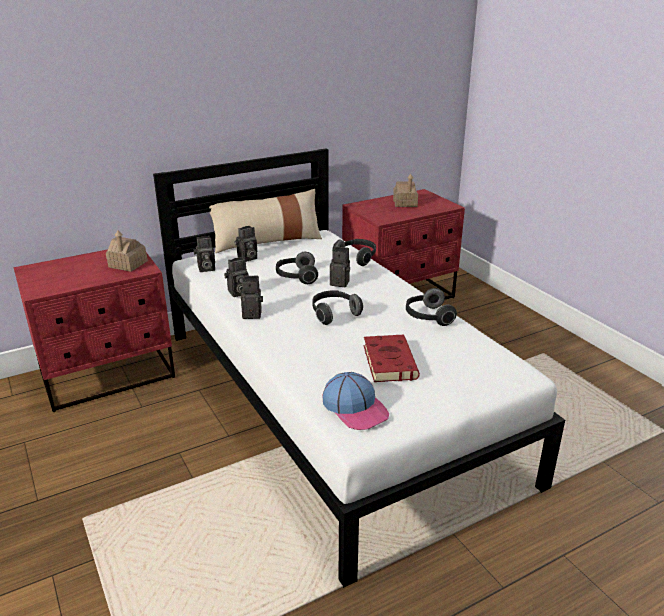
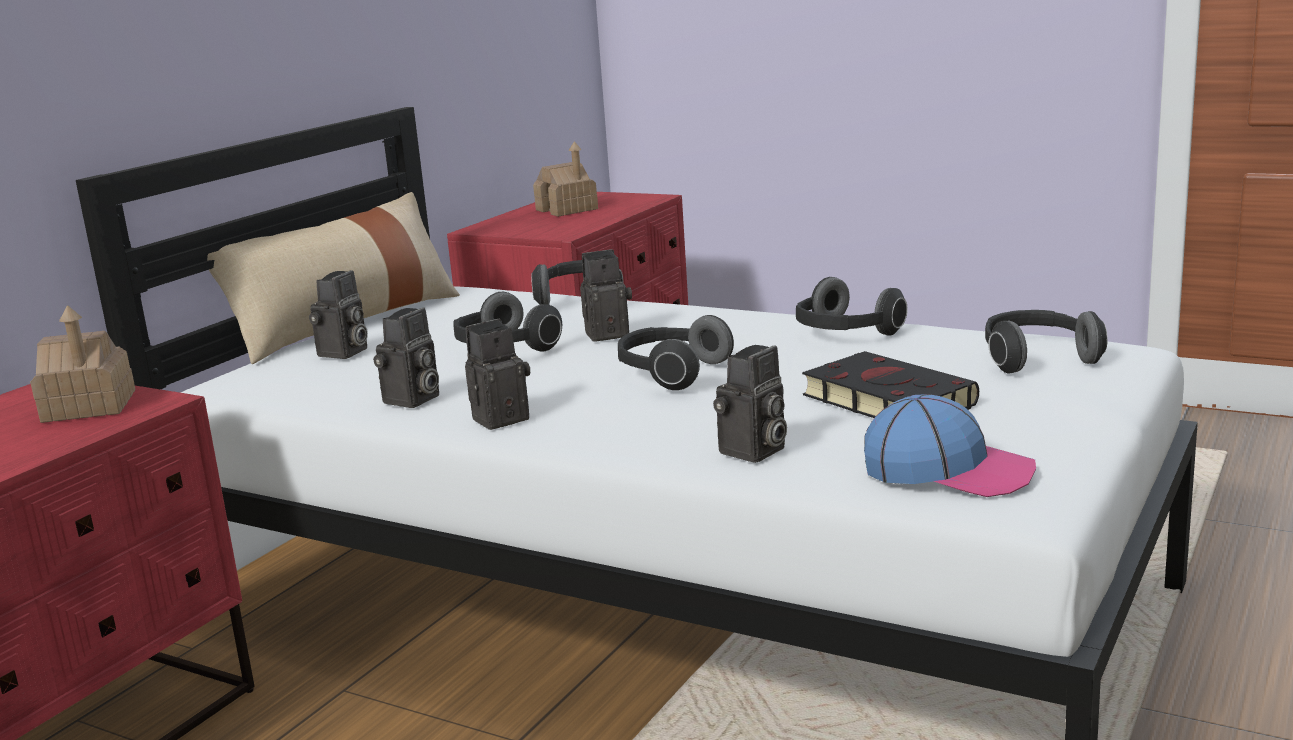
camera: 30 degrees left, 10 degrees down
camera [194,236,215,272] -> camera moved to [713,345,787,463]
red book [364,335,420,382] -> black book [802,351,979,418]
none -> headphones [985,310,1108,374]

